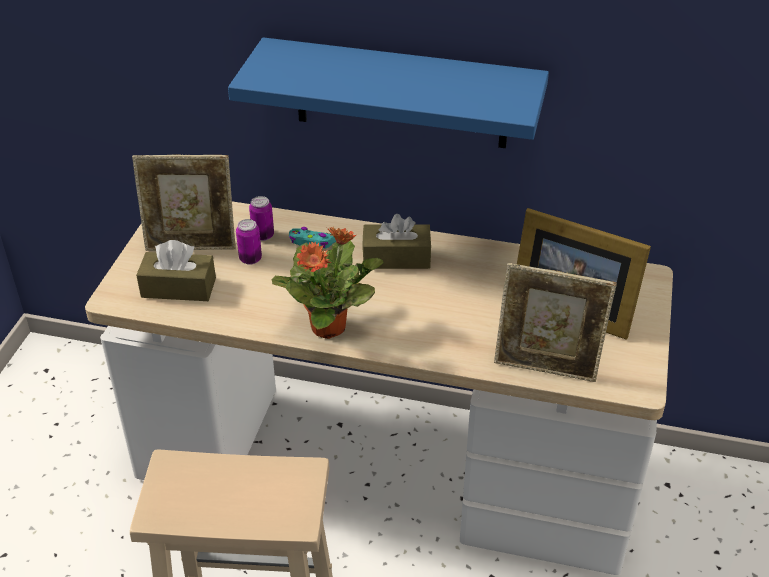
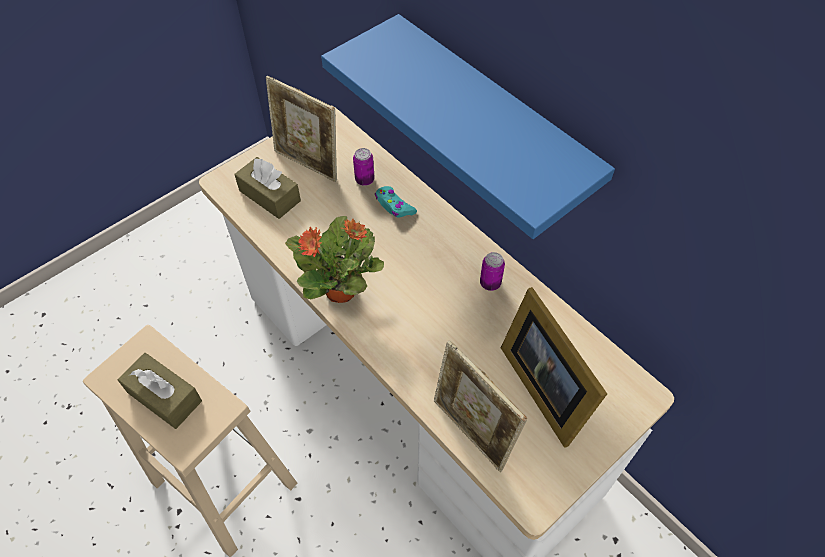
camera: 35 degrees right, 15 degrees up
can [236,219,262,265] -> can moved to [480,252,505,291]
brown tissue box [362,214,431,269] -> brown tissue box moved to [118,353,202,429]

